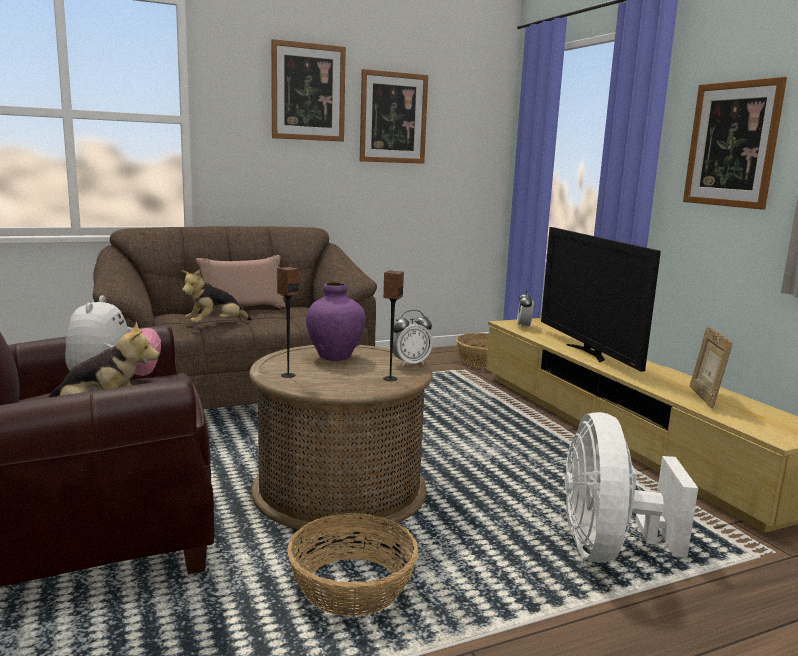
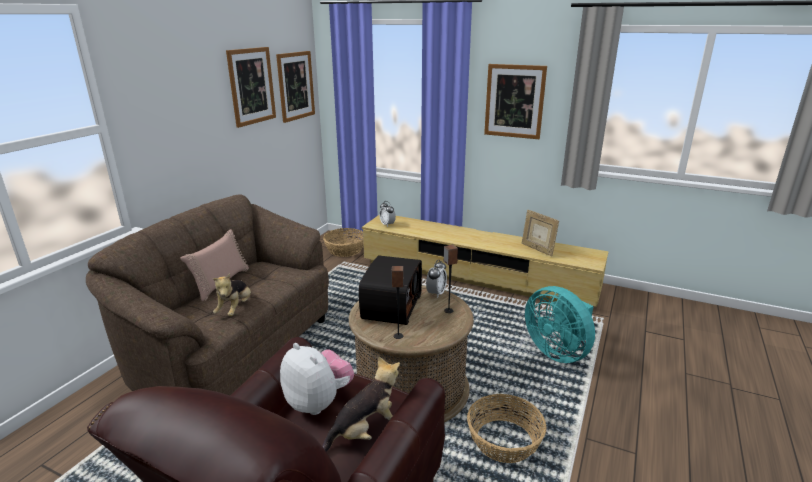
camera: 40 degrees left, 10 degrees up
picture [271,39,346,142] -> picture moved to [276,51,315,123]
purple vase [306,282,366,361] -> radio [359,255,422,325]
television [541,227,661,372] -> none
white fan [564,412,698,563] -> turquoise fan [525,286,595,363]

